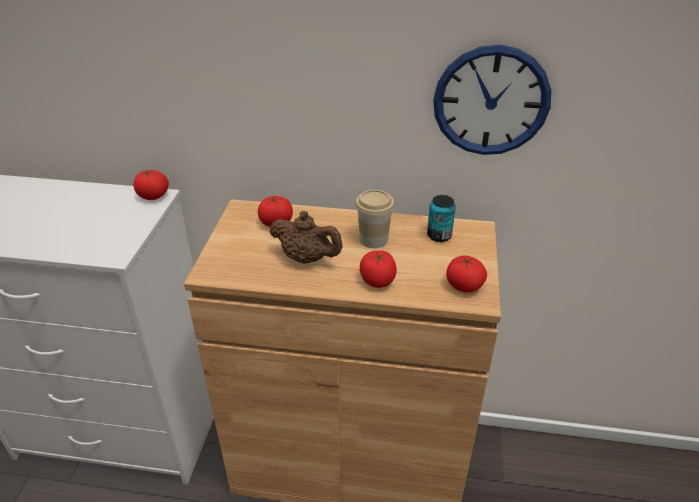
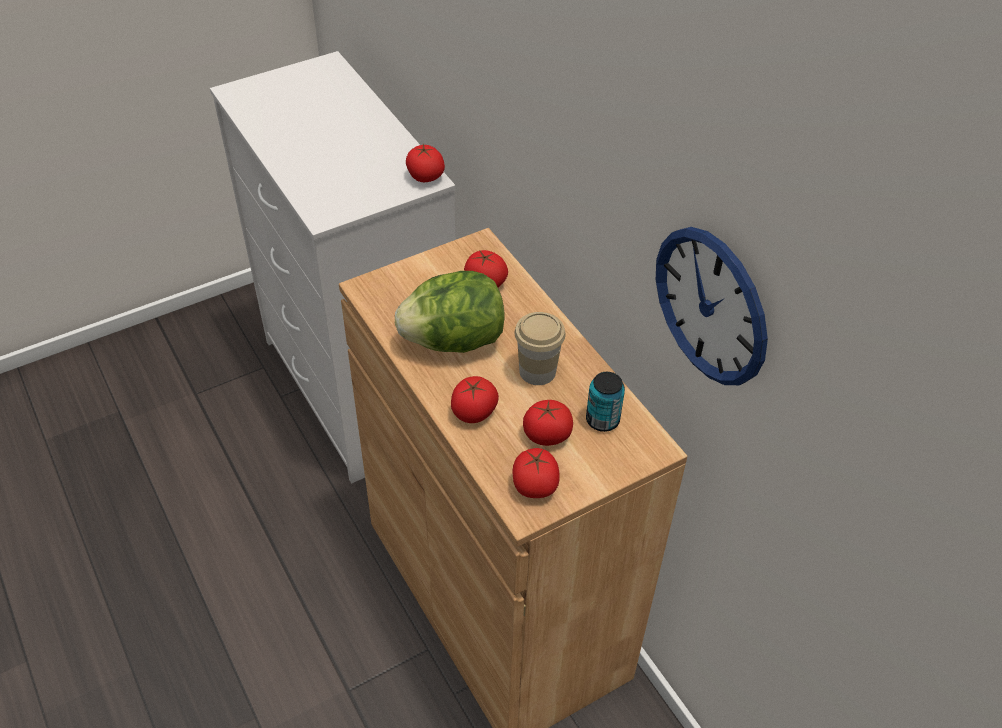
camera: 50 degrees right, 10 degrees up
brown teapot [270,211,342,263] -> lettuce [395,271,505,353]
none -> tomato [523,400,573,446]

